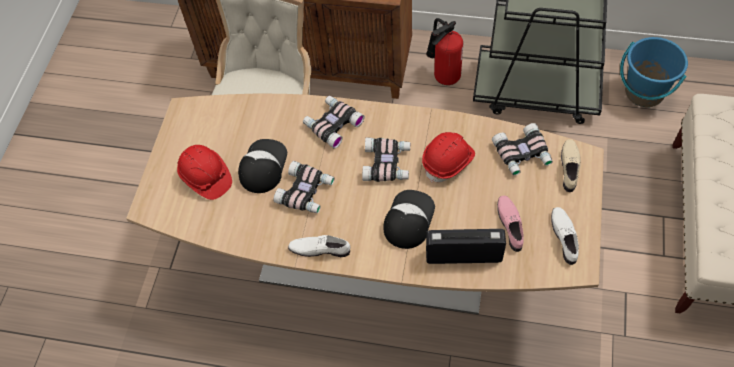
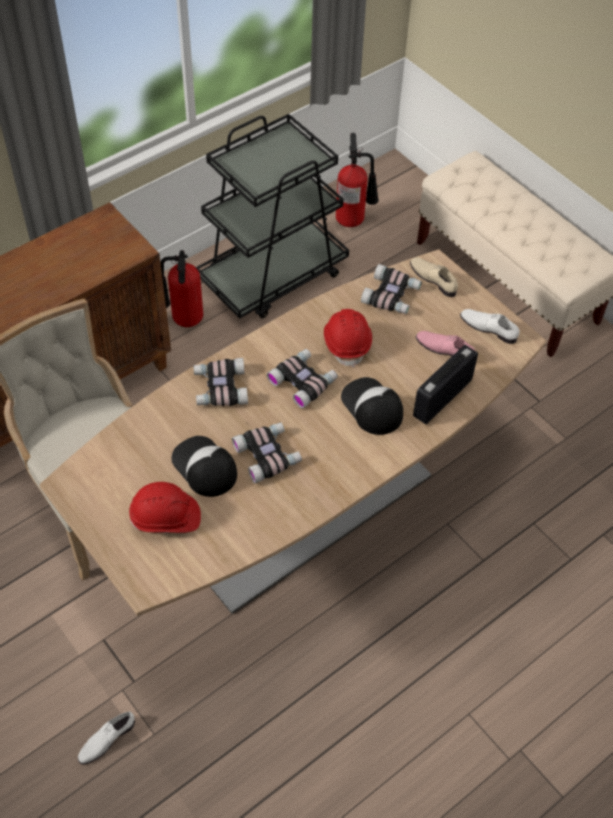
camera: 55 degrees left, 5 degrees down
white shoe [288,235,350,257] -> white shoe moved to [78,711,135,765]
blue bucket [620,37,688,107] -> fire extinguisher [336,133,379,227]

